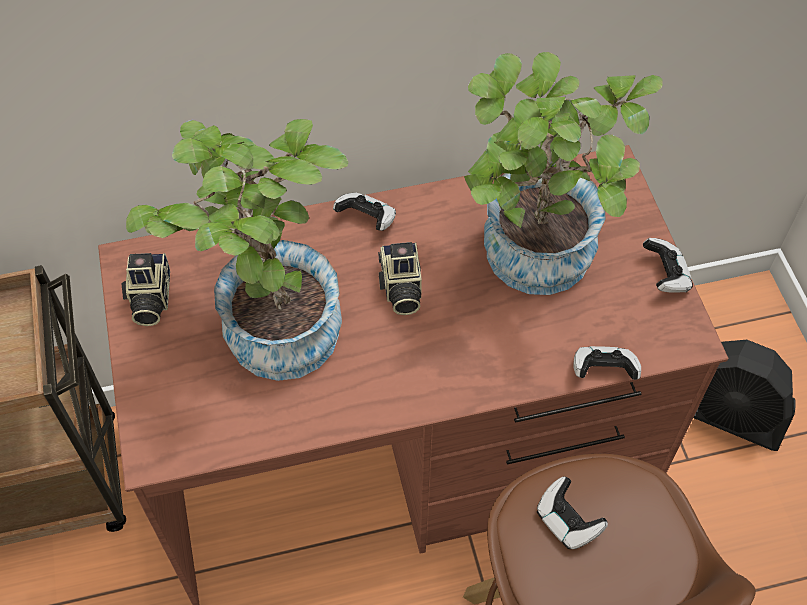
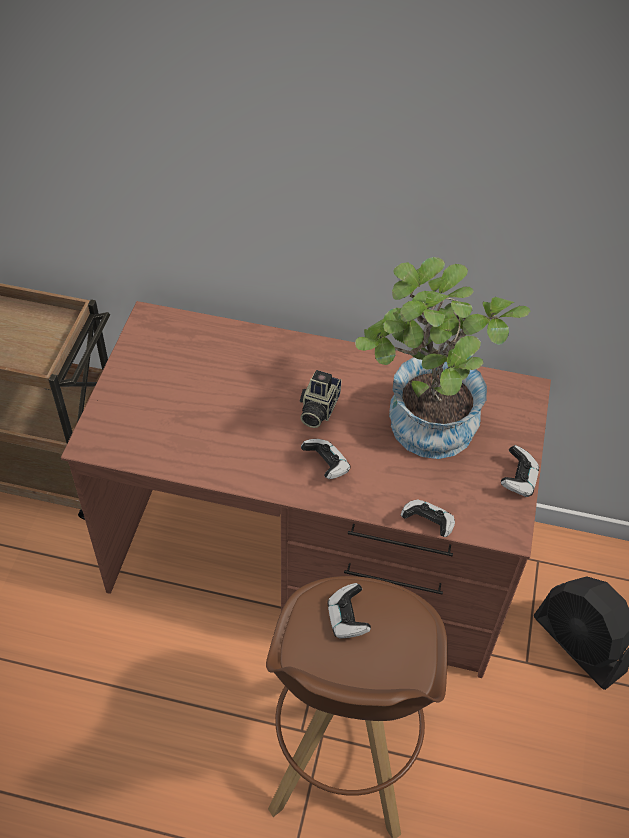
camera: 25 degrees right, 5 degrees down
camera [122,253,170,326] -> none
potted plant [126,119,348,381] -> none
game controller [333,192,396,231] -> game controller moved to [301,439,350,479]

